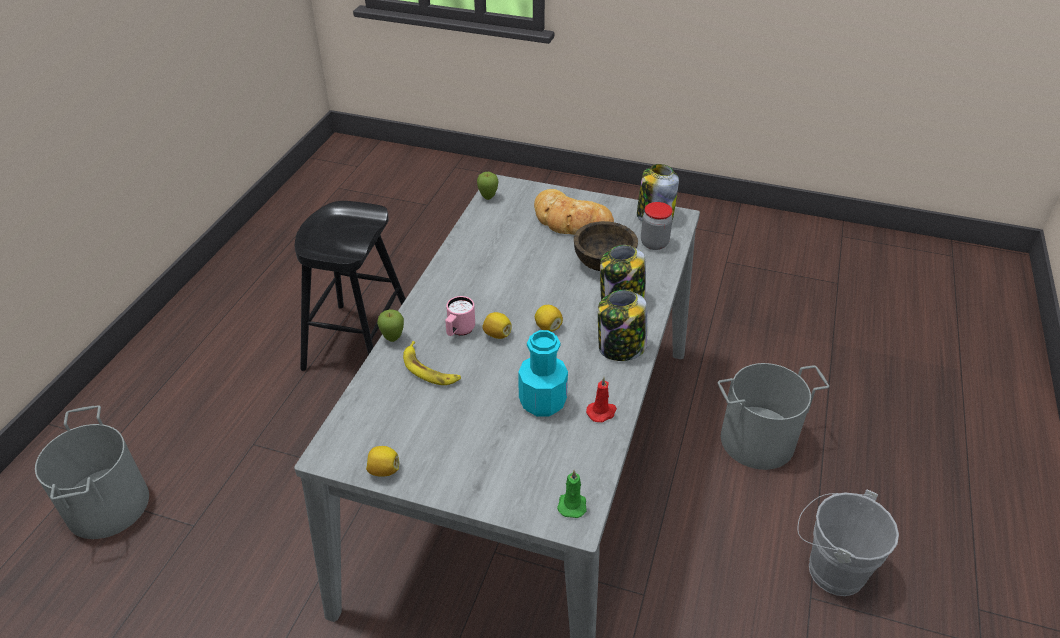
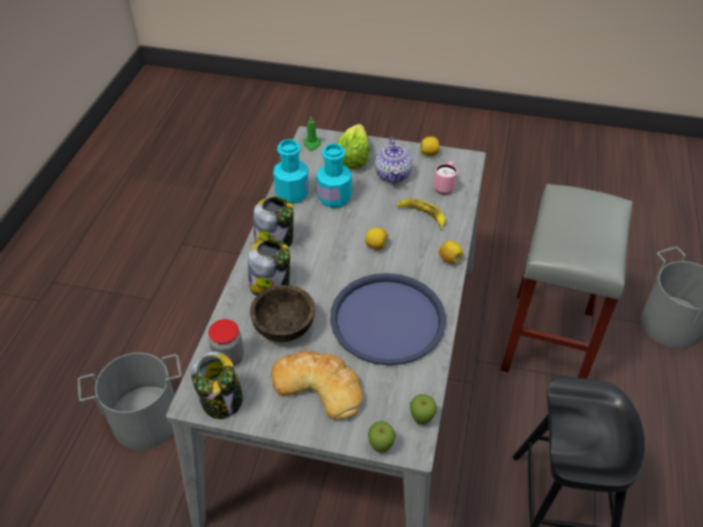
camera: 175 degrees right, 5 degrees up
apple [377,310,404,342] -> apple moved to [368,421,396,453]
pink mug [445,296,475,336] -> pink mug moved to [434,161,457,194]
lemon [535,305,563,332] -> lemon moved to [439,241,463,264]
red candle [586,377,617,422] -> turquoise bottle [273,139,309,204]
grey bucket [797,489,899,596] -> none
none -> blue tray [330,273,446,365]
none -> lettuce [336,124,369,169]
none -> teapot [375,137,412,184]
none -> grey stool [501,184,633,379]

